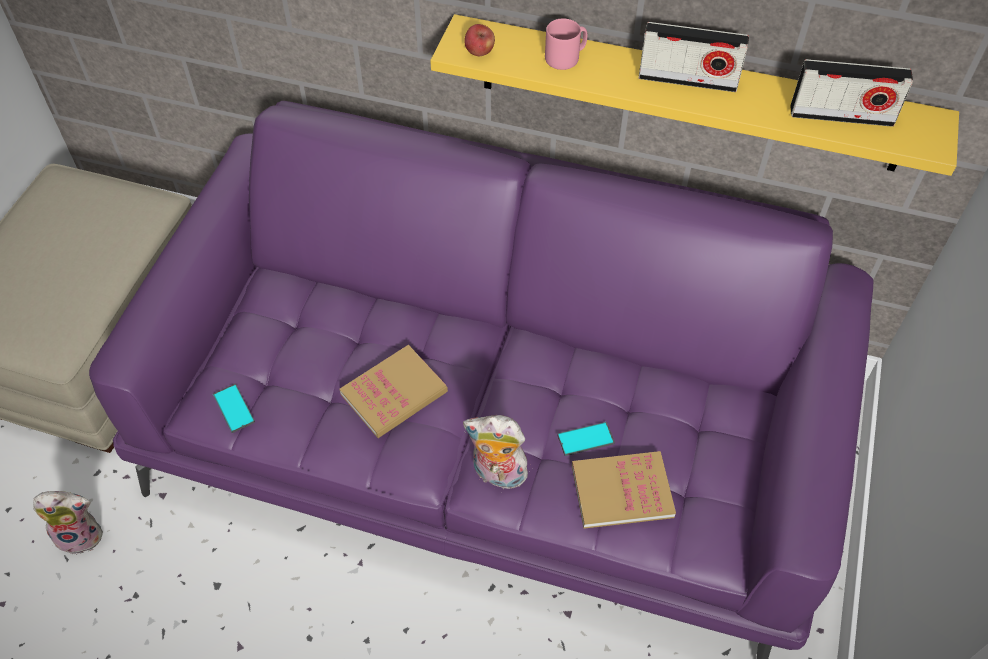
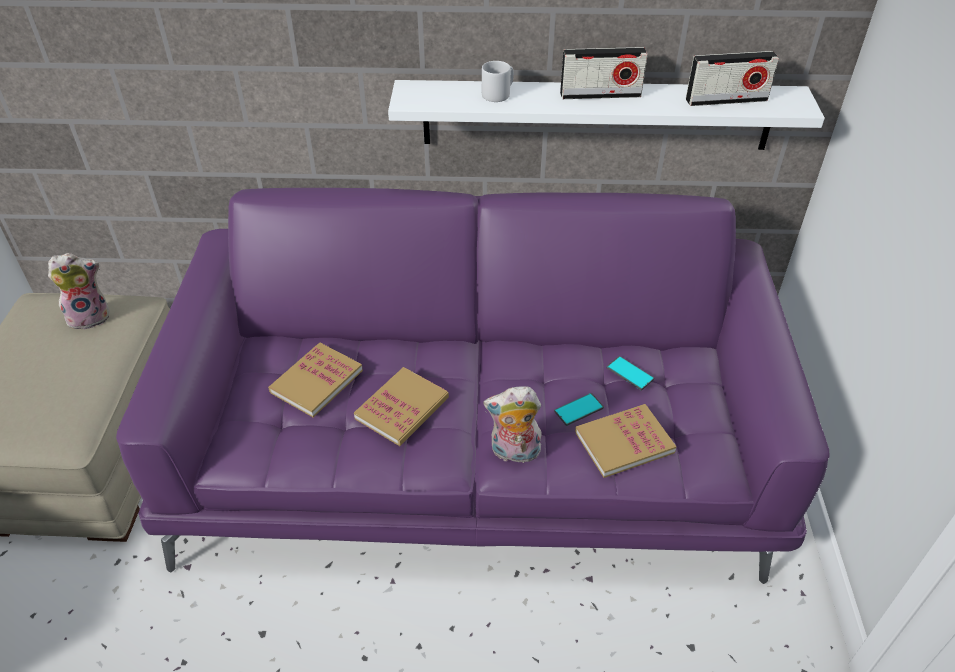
camera: 15 degrees left, 10 degrees down
plush toy [33,491,103,555] -> plush toy moved to [48,253,110,332]
phone [213,384,255,433] -> phone moved to [606,356,654,390]
yellow shelf [430,14,959,176] -> white shelf [388,80,825,150]
apple [464,24,495,56] -> none
pink mug [545,19,587,70] -> grey mug [482,61,514,102]
none -> book [268,343,363,417]

